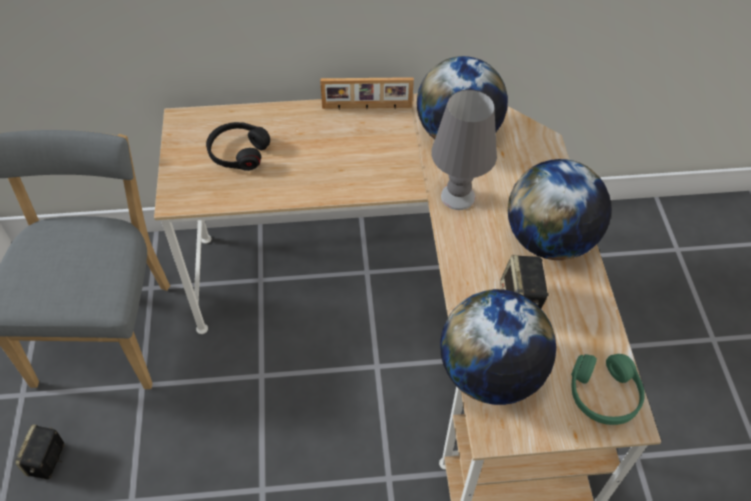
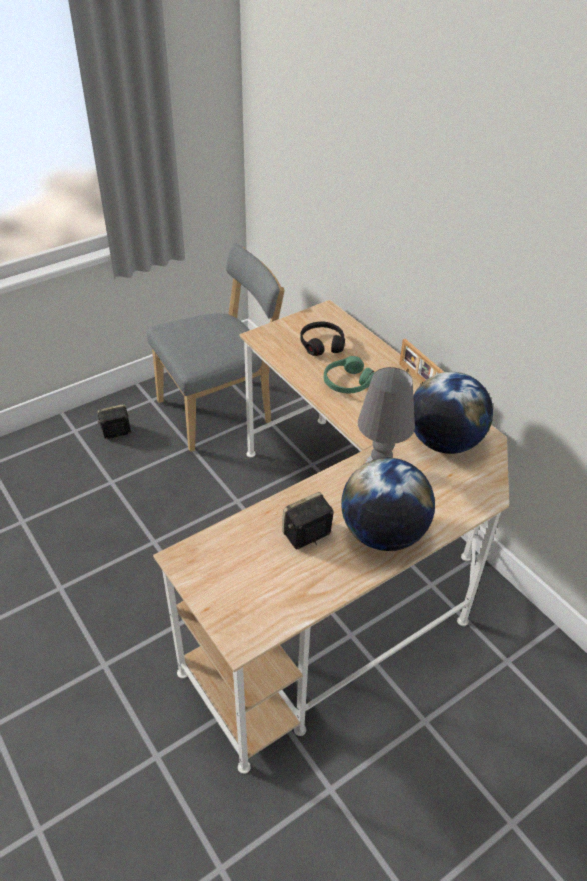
camera: 60 degrees right, 10 degrees down
globe [440,289,556,405] -> none
green headphones [571,354,645,425] -> green headphones moved to [324,356,375,393]

